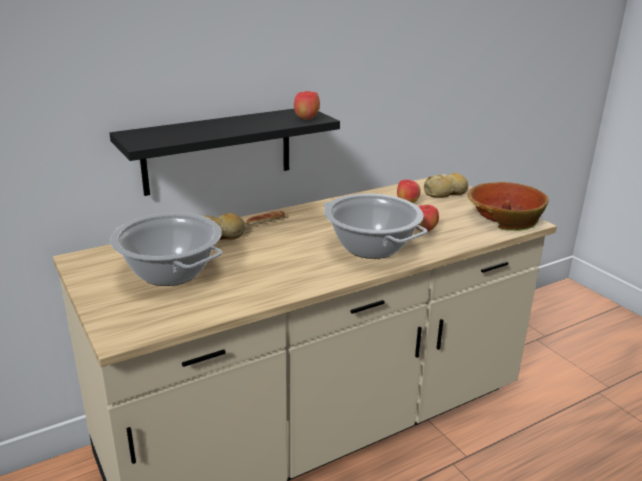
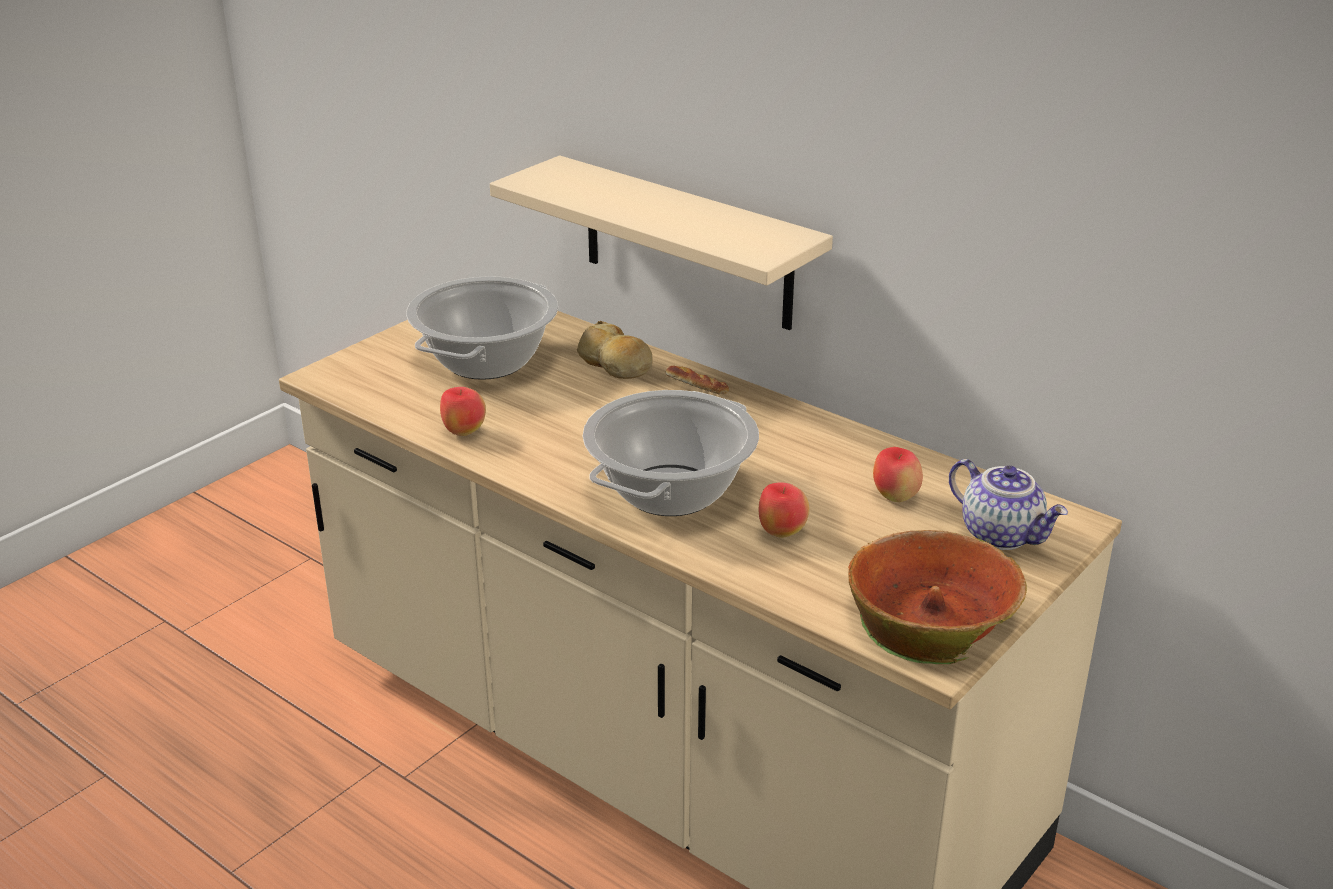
camera: 70 degrees right, 5 degrees up
black shelf [109,109,340,196] -> beige shelf [490,156,833,330]
apple [294,91,320,120] -> apple moved to [440,387,486,436]
bread [424,173,468,198] -> teapot [949,459,1068,550]

